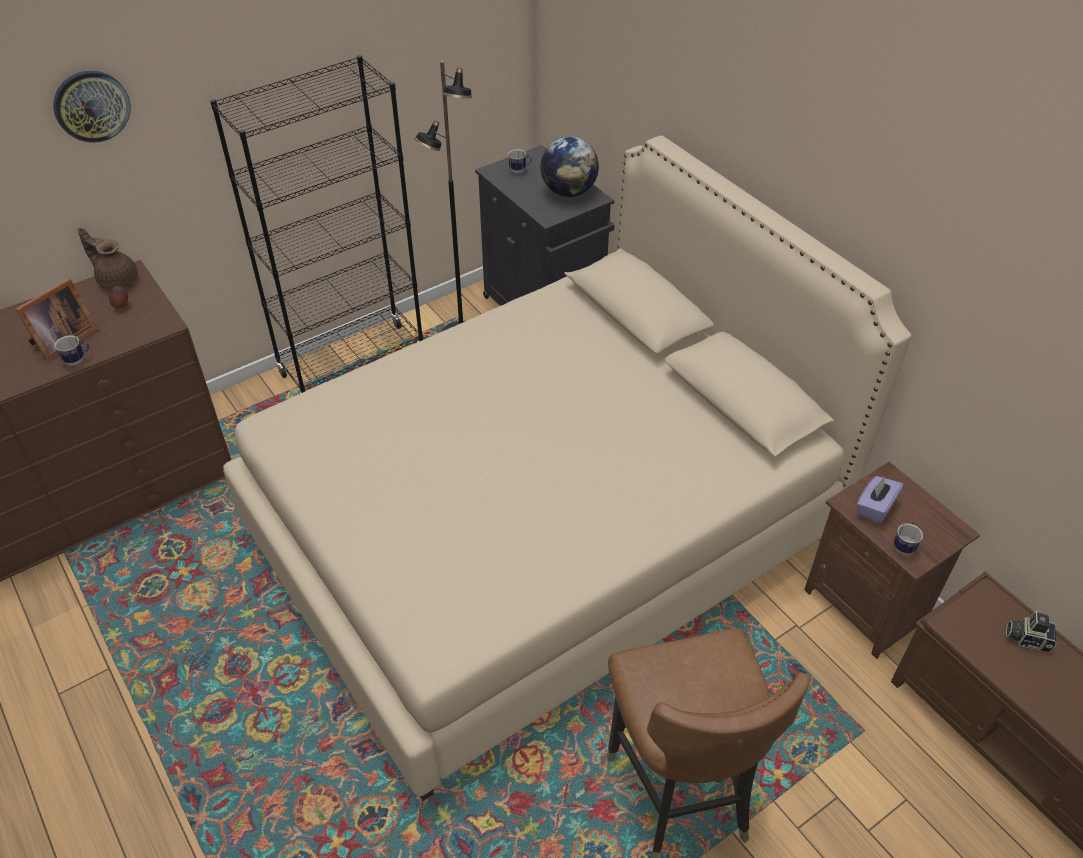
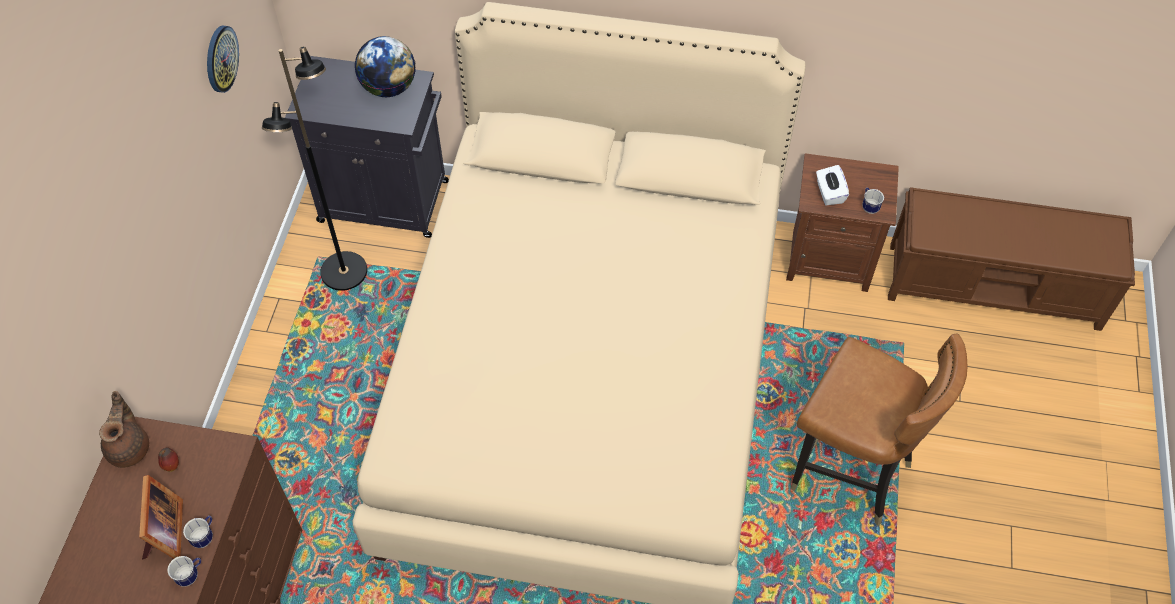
camera: 45 degrees left, 10 degrees up
wall clock [53,71,131,143] -> wall clock moved to [207,25,239,93]
brown teapot [78,228,138,291] -> brown teapot turned 105 degrees clockwise [99,391,149,468]
black bookcase [210,55,423,394] -> none
mug [508,149,532,173] -> mug moved to [168,556,201,587]
purple tissue box [857,476,903,524] -> white tissue box [816,165,849,205]
camera [1006,611,1057,652] -> none

